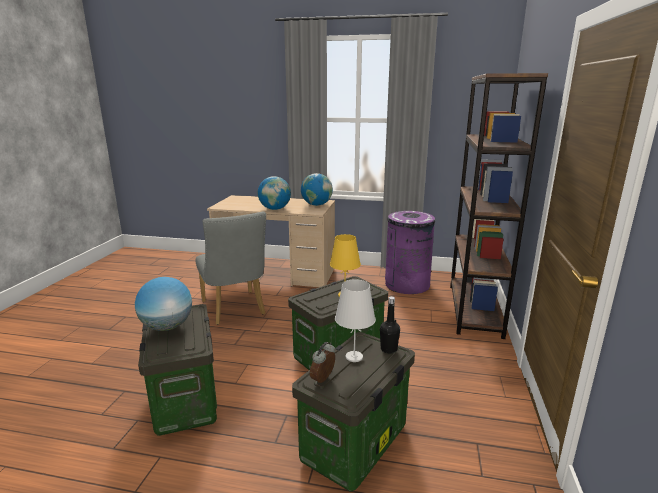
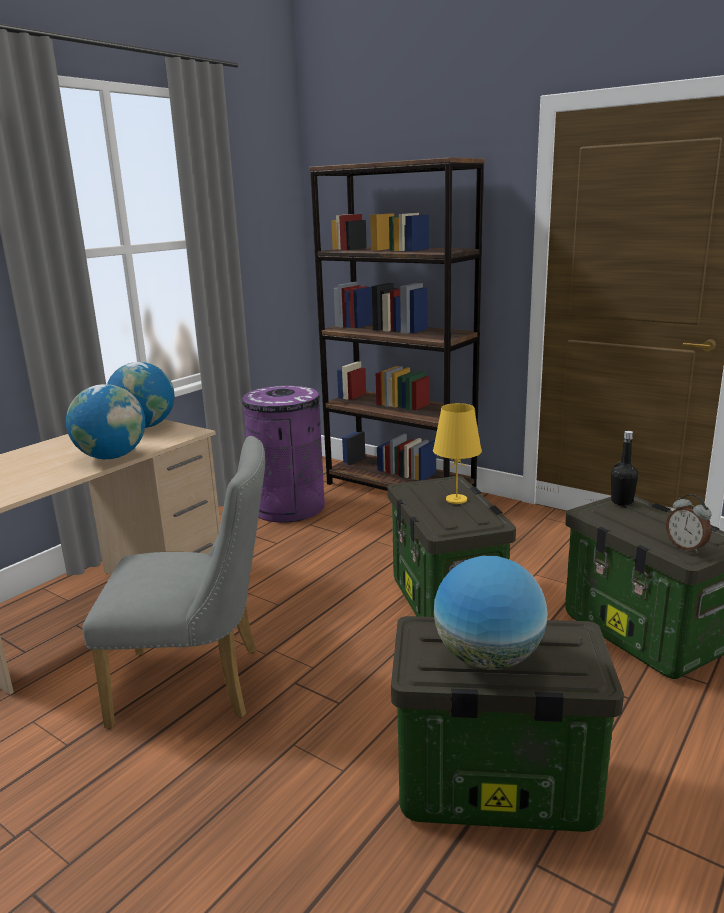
camera: 65 degrees left, 0 degrees up
white table lamp [335,279,376,362] -> none

